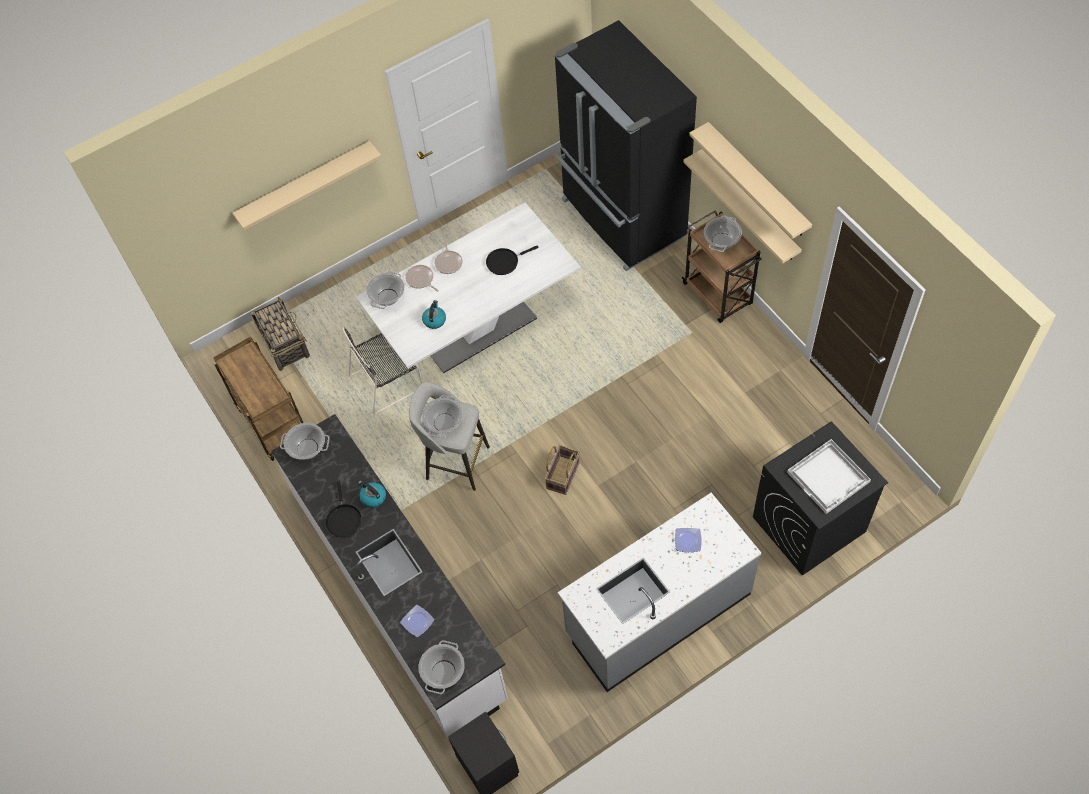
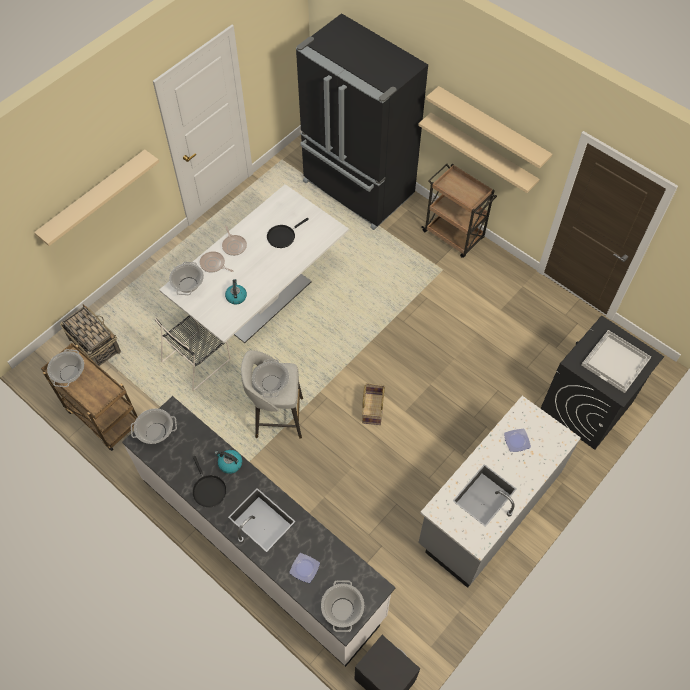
camera: 20 degrees left, 0 degrees up
cooking pot [704,215,742,252] -> cooking pot moved to [47,349,84,387]

